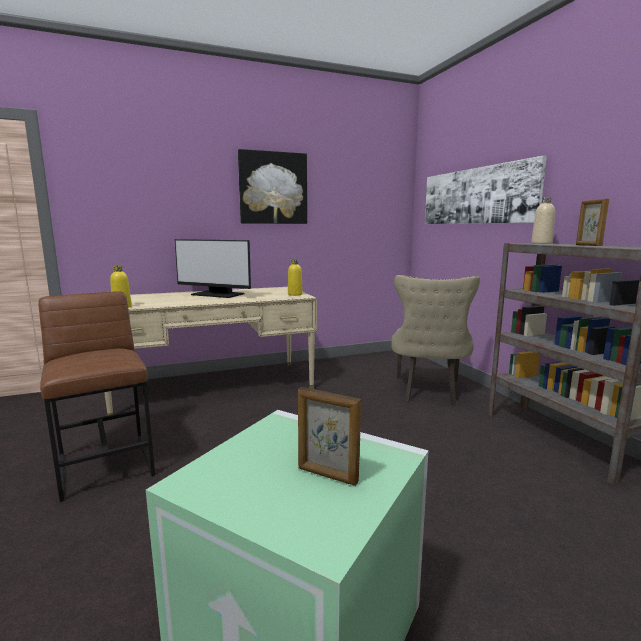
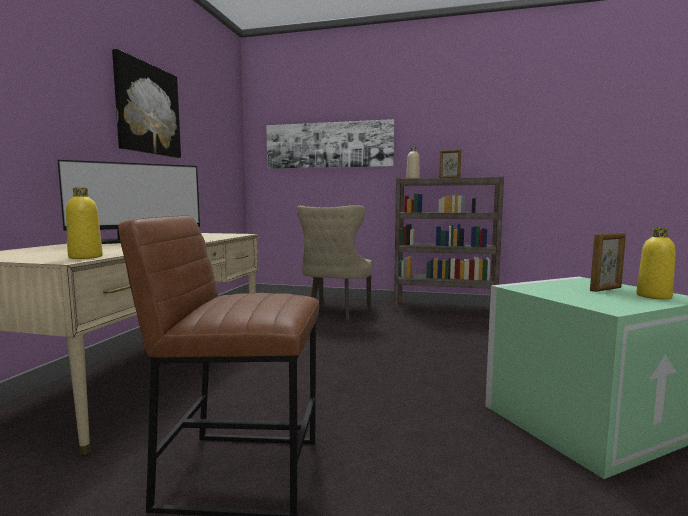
camera: 55 degrees left, 5 degrees down
yellow bottle [288,260,303,296] -> yellow bottle moved to [636,228,676,299]
beige chair [391,275,480,405] -> beige chair turned 60 degrees clockwise [297,205,373,320]

